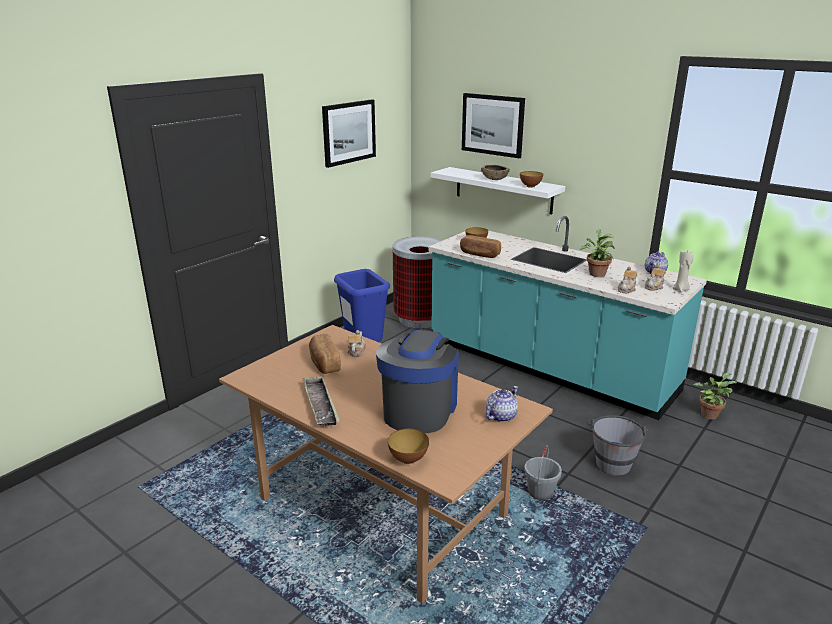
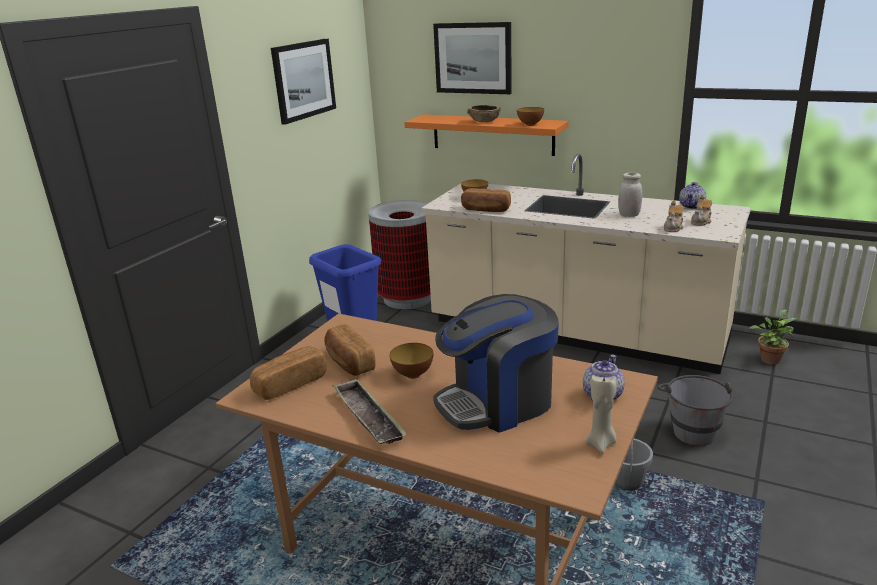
camera: 10 degrees left, 0 degrees up
teapot [347,330,366,357] -> none
coffee machine [376,328,459,433] -> coffee machine turned 120 degrees counterclockwise [433,294,559,433]
bowl [388,429,429,464] -> bowl moved to [390,343,433,379]
turquoise counter [428,216,707,420] -> beige counter [421,154,751,374]
white shelf [431,167,565,214] -> orange shelf [404,114,569,156]
potted plant [580,229,615,277] -> white jar [618,173,642,217]
beige candle [673,250,694,292] -> beige candle moved to [586,375,617,453]
none -> bread [250,347,326,400]

